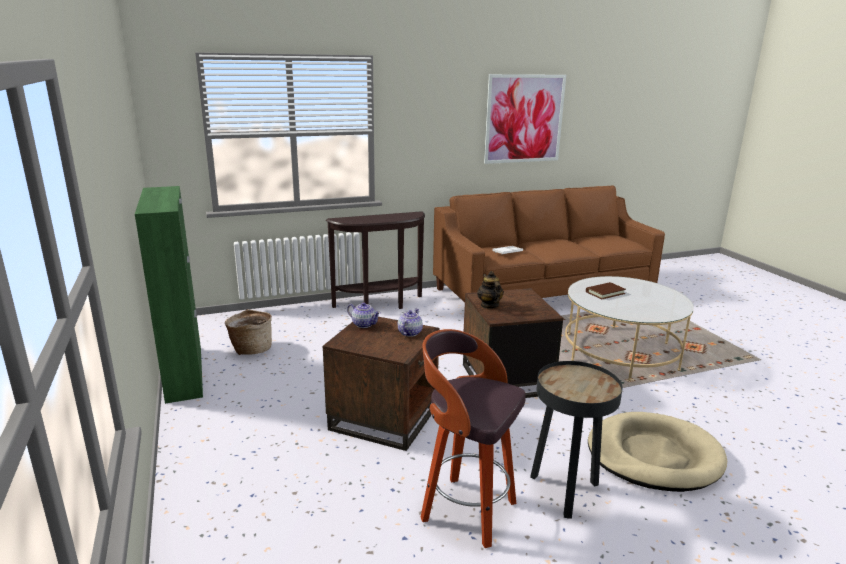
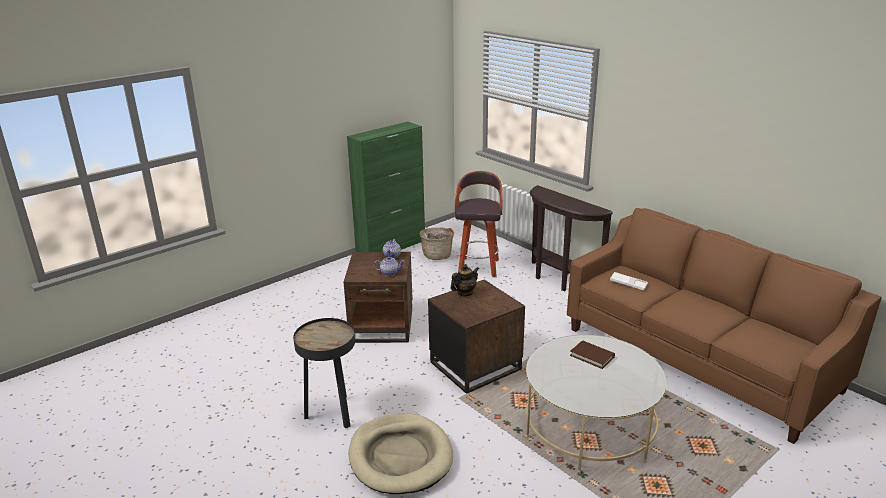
camera: 70 degrees right, 5 degrees up
stool [421,329,526,548] -> stool moved to [455,171,503,277]
picture [484,74,566,164] -> none

